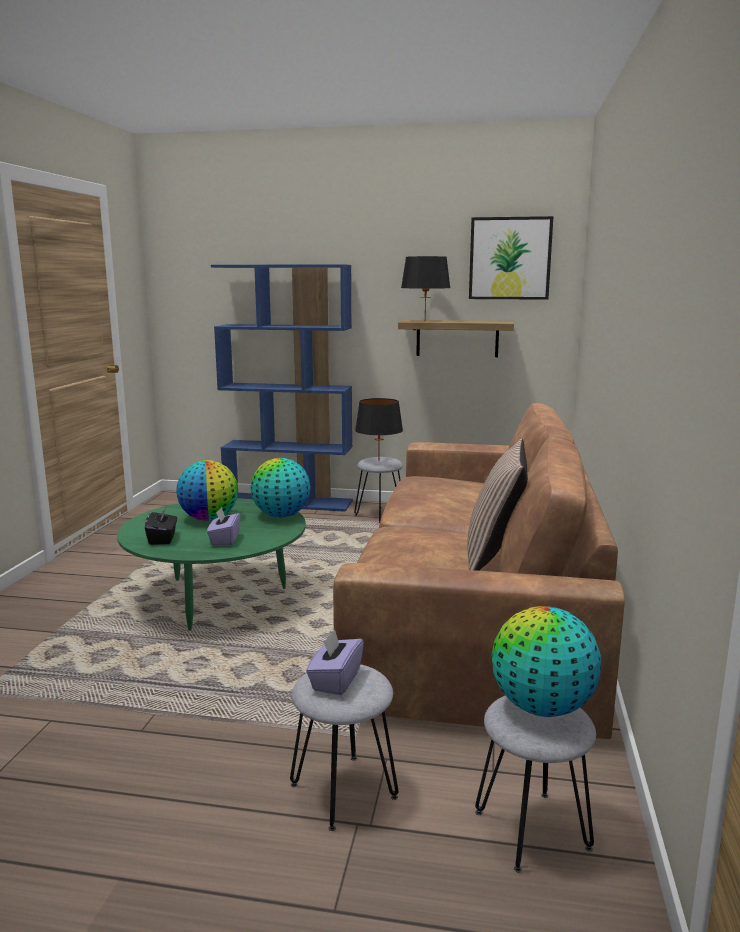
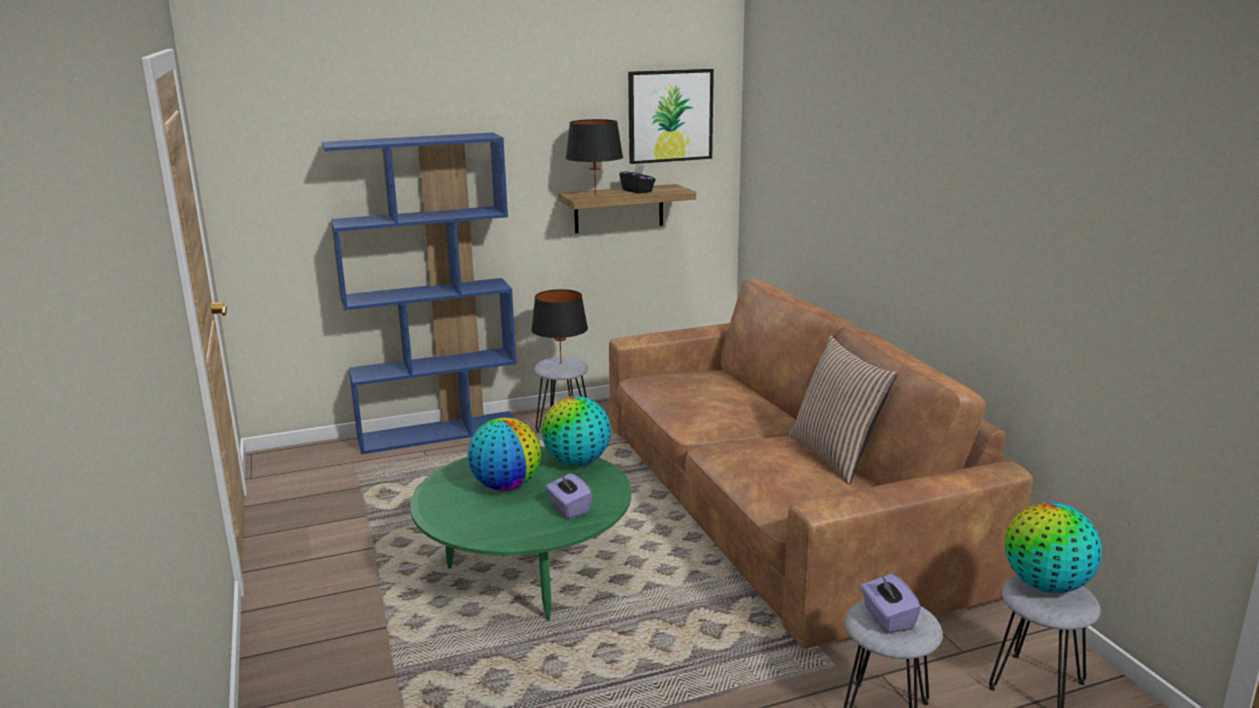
camera: 30 degrees left, 5 degrees up
black tissue box [145,506,177,545] -> black tissue box moved to [619,164,656,194]

